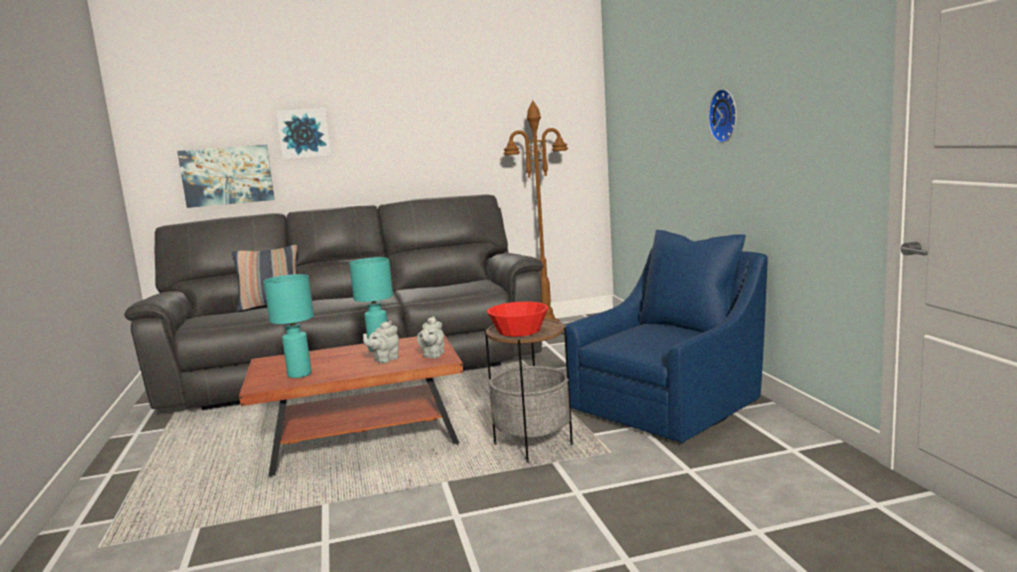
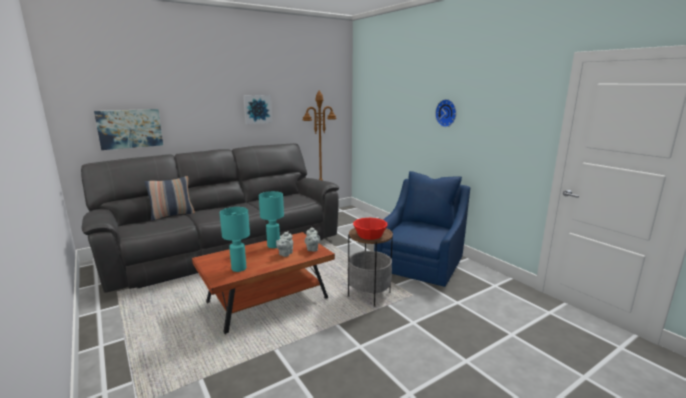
camera: 20 degrees left, 5 degrees up
picture [276,108,331,160] -> picture moved to [243,95,272,124]

